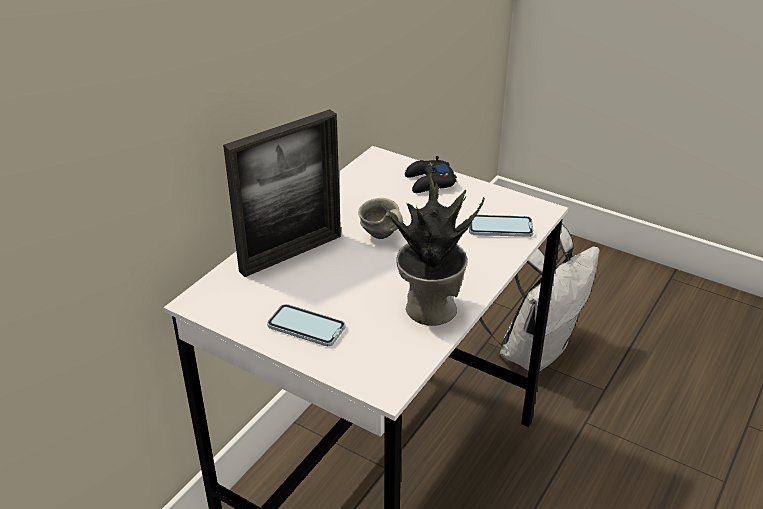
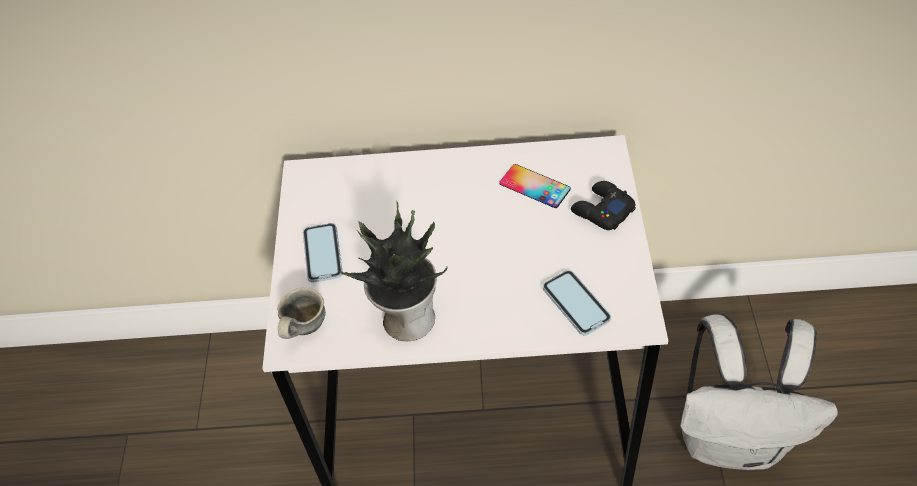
camera: 60 degrees right, 15 degrees up
picture frame [223,109,341,277] -> none
grey mug [358,198,403,239] -> grey mug moved to [277,287,326,339]
none -> phone [499,164,571,208]

